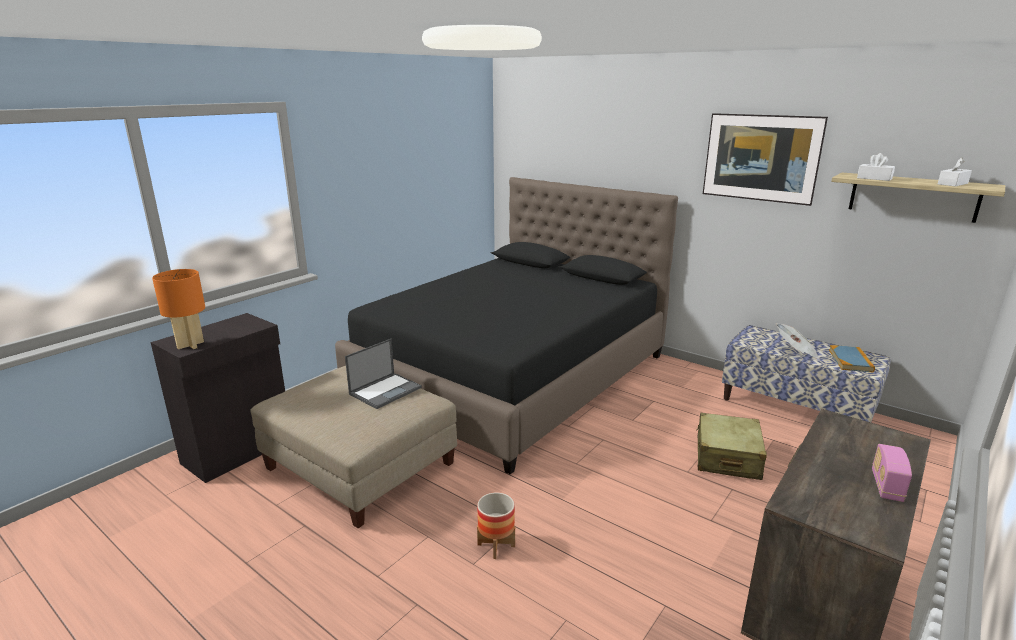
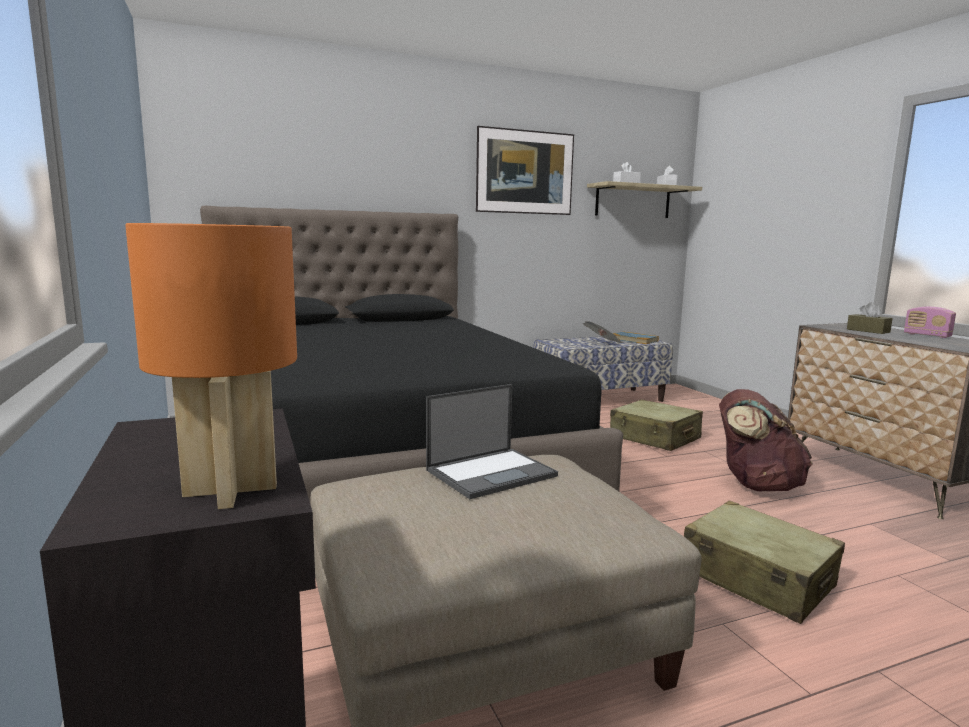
camera: 60 degrees left, 10 degrees down
laptop [345,339,422,409] -> laptop turned 75 degrees clockwise [426,384,558,499]
planter [477,493,515,559] -> beige suitcase [684,501,845,624]
none -> brown backpack [719,389,813,491]
none -> brown tissue box [847,302,893,334]

